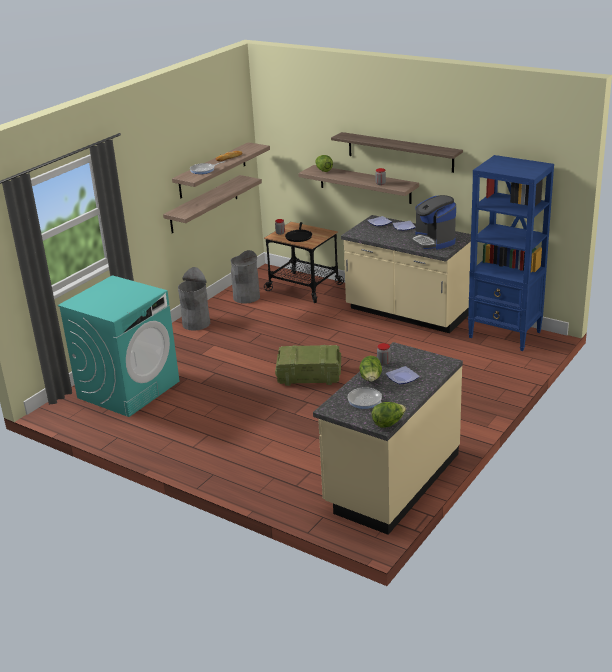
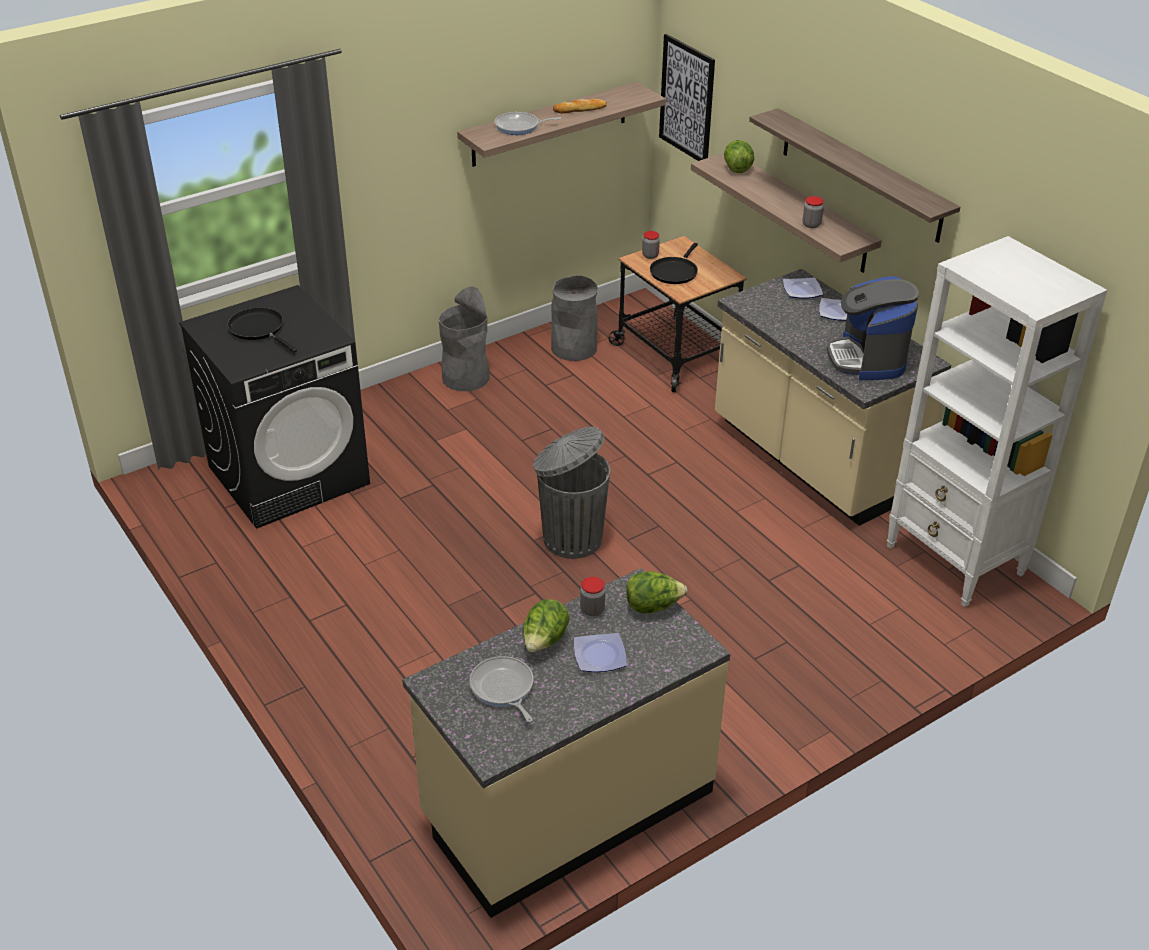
camera: 20 degrees right, 10 degrees up
turquoise washing machine [58,275,180,417] -> black washing machine [179,285,370,529]
shelf [163,175,262,233] -> none
crate [275,345,341,386] -> grey trash can [533,427,610,559]
lettuce [372,402,406,427] -> lettuce moved to [626,571,688,613]
blue bookcase [468,155,554,351] -> white bookcase [886,236,1107,607]
none -> black frying pan [227,307,297,352]
none -> picture [659,34,715,161]

